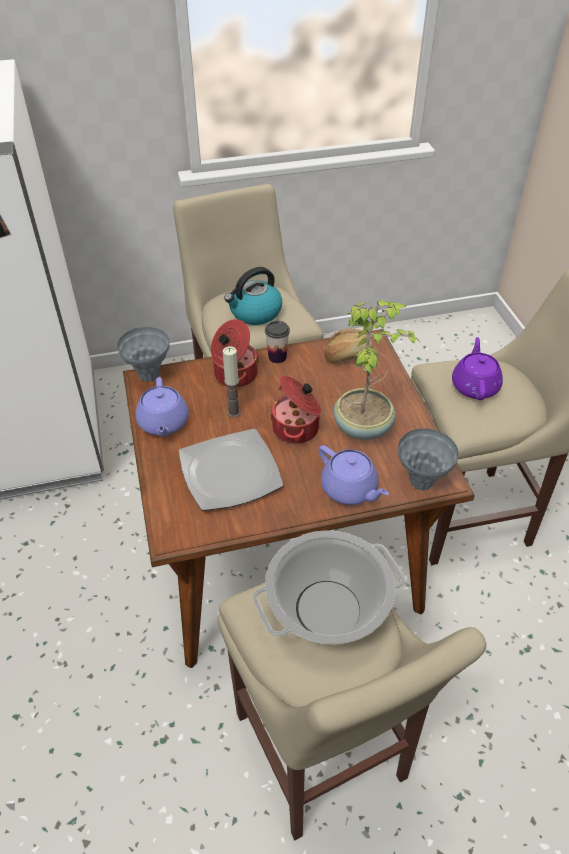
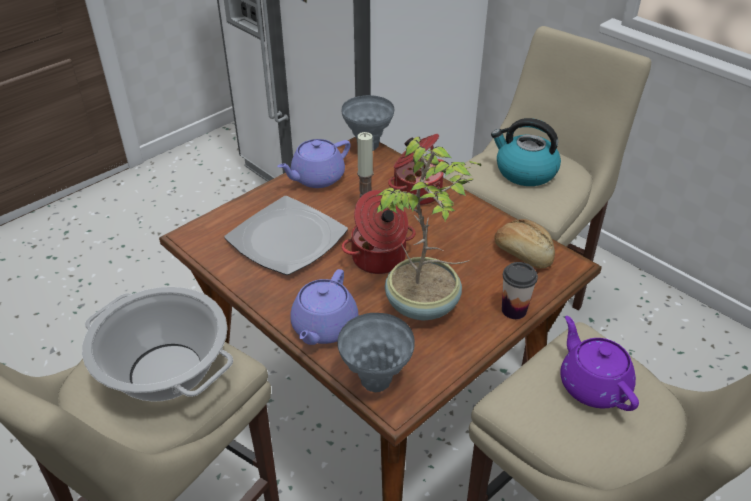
camera: 60 degrees right, 5 degrees down
cup [265,320,290,363] -> cup moved to [502,262,538,319]
purple teapot [452,337,503,400] -> purple teapot turned 90 degrees counterclockwise [560,316,639,411]

